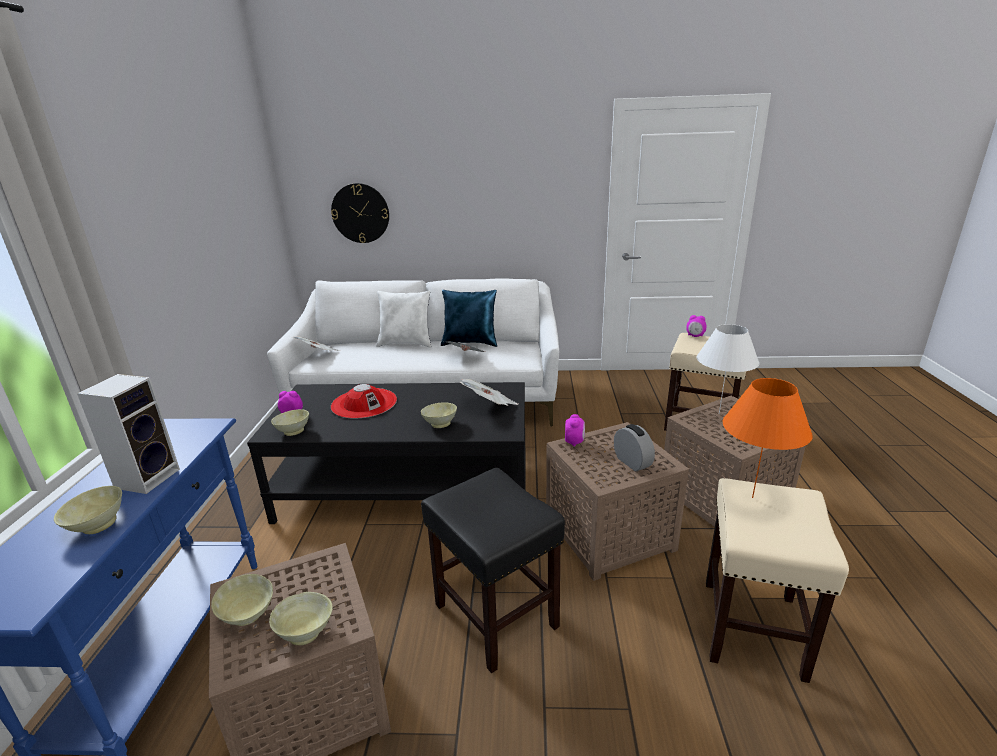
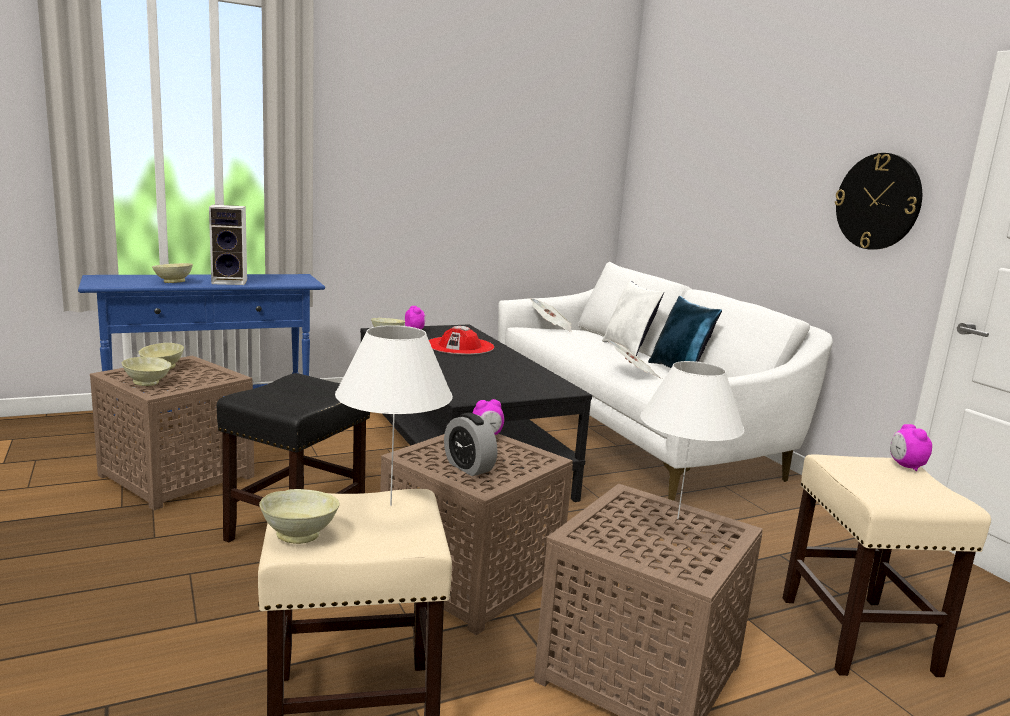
camera: 60 degrees right, 10 degrees down
wall clock [331,183,389,243] -> wall clock moved to [835,153,922,250]
beige bowl [421,402,457,428] -> beige bowl moved to [259,489,340,544]
newspaper [460,379,518,406] -> none
alarm clock [614,424,655,472] -> alarm clock turned 105 degrees clockwise [444,413,497,476]
orange table lamp [723,378,813,498] -> white table lamp [335,325,453,506]

